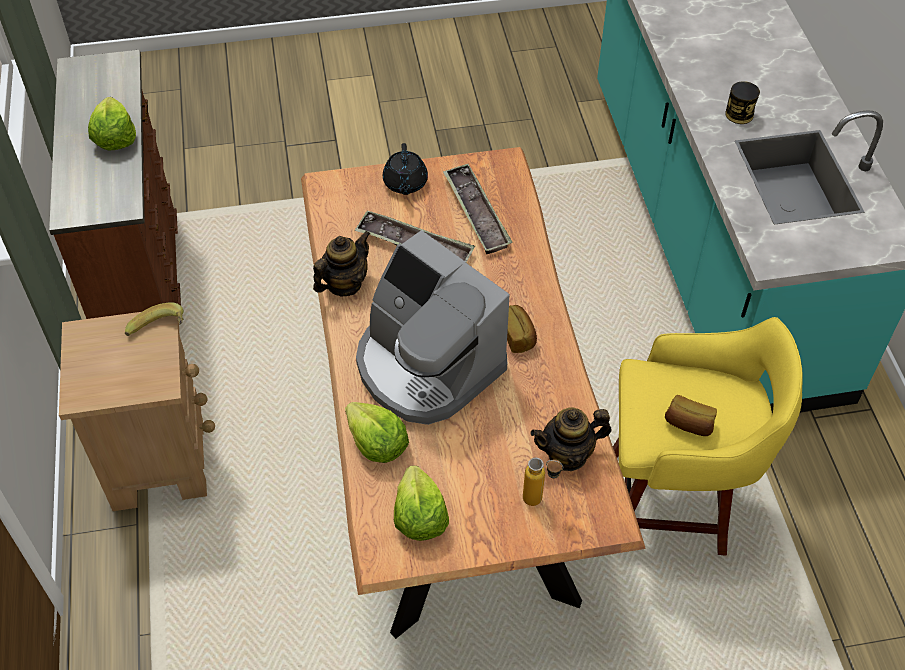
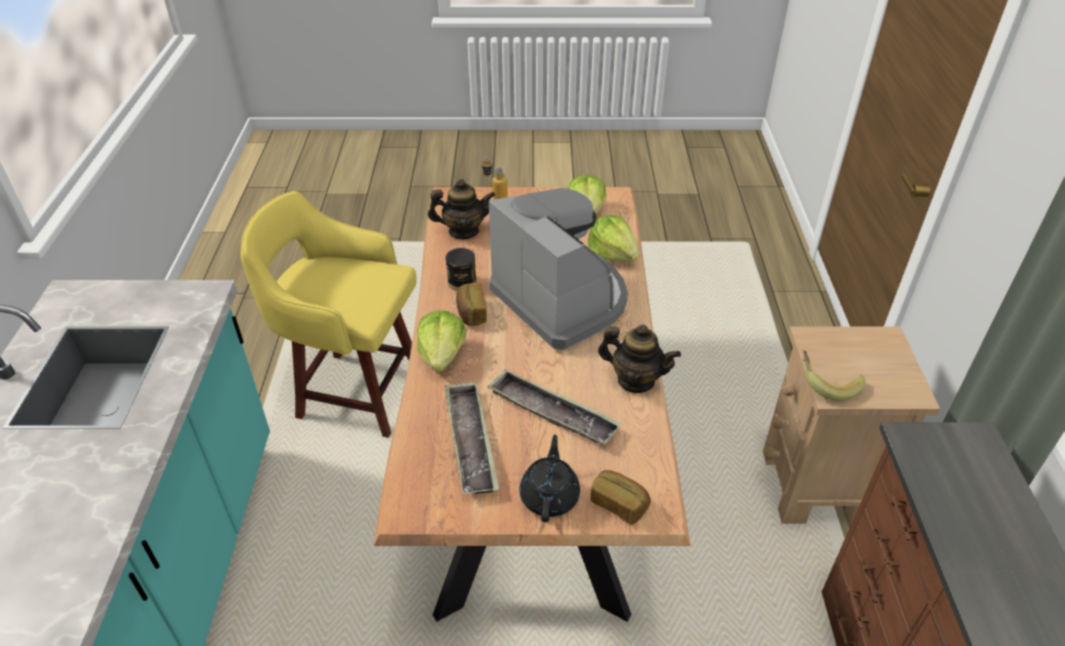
camera: 170 degrees left, 10 degrees down
lettuce [88,97,136,150] -> lettuce moved to [417,310,466,372]
teapot [313,231,370,296] -> teapot turned 120 degrees counterclockwise [598,324,681,393]
bread [665,395,717,436] -> bread moved to [590,470,651,525]
can [725,81,760,124] -> can moved to [445,248,476,291]

